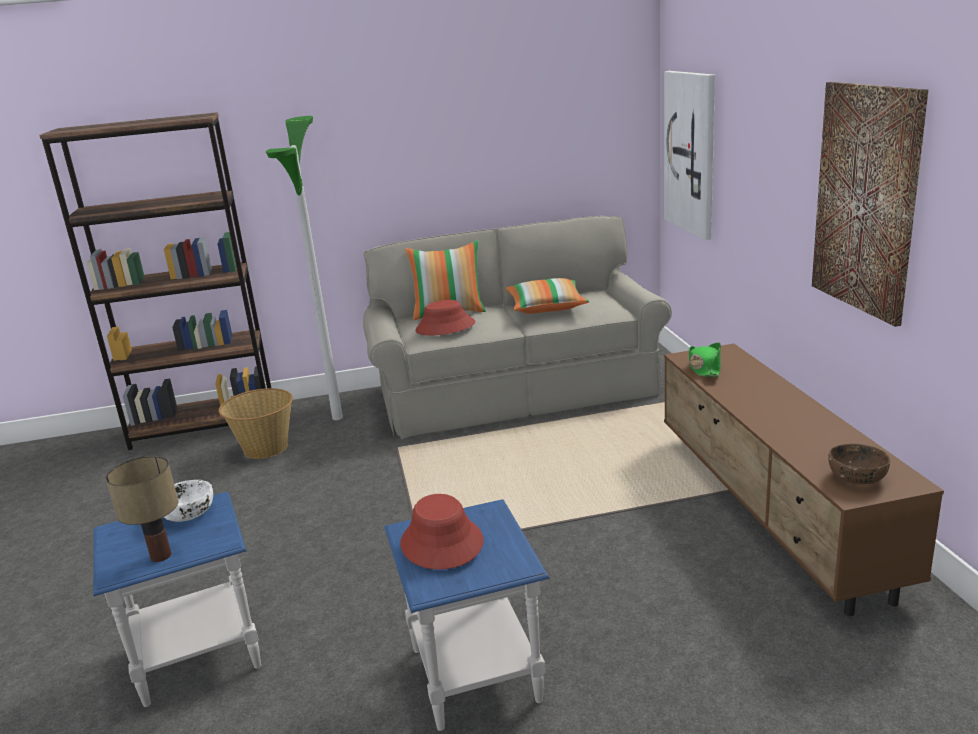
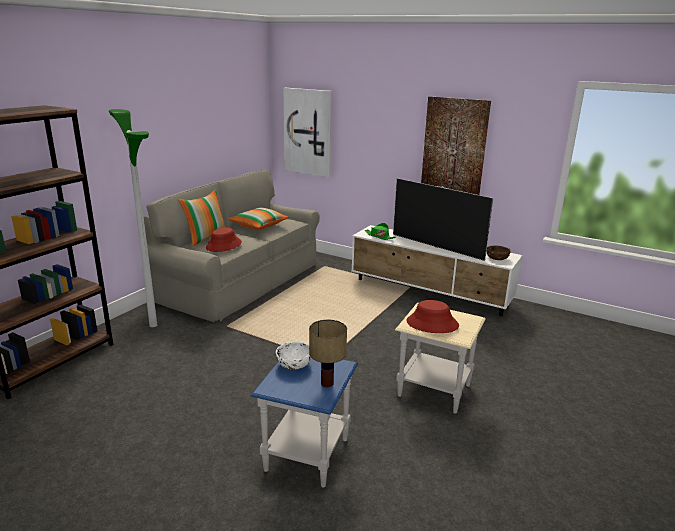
camera: 50 degrees left, 0 degrees up
basket [219,388,293,459] -> none
blue side table [384,500,550,731] -> beige side table [395,303,486,414]
brown tv stand [664,344,944,616] -> white tv stand [351,225,523,316]
none -> television [393,178,494,261]

